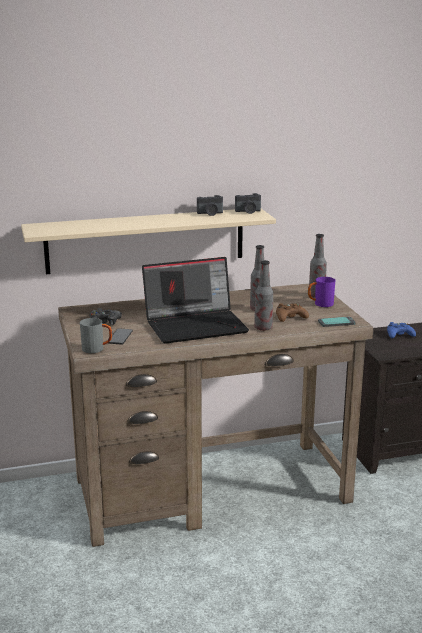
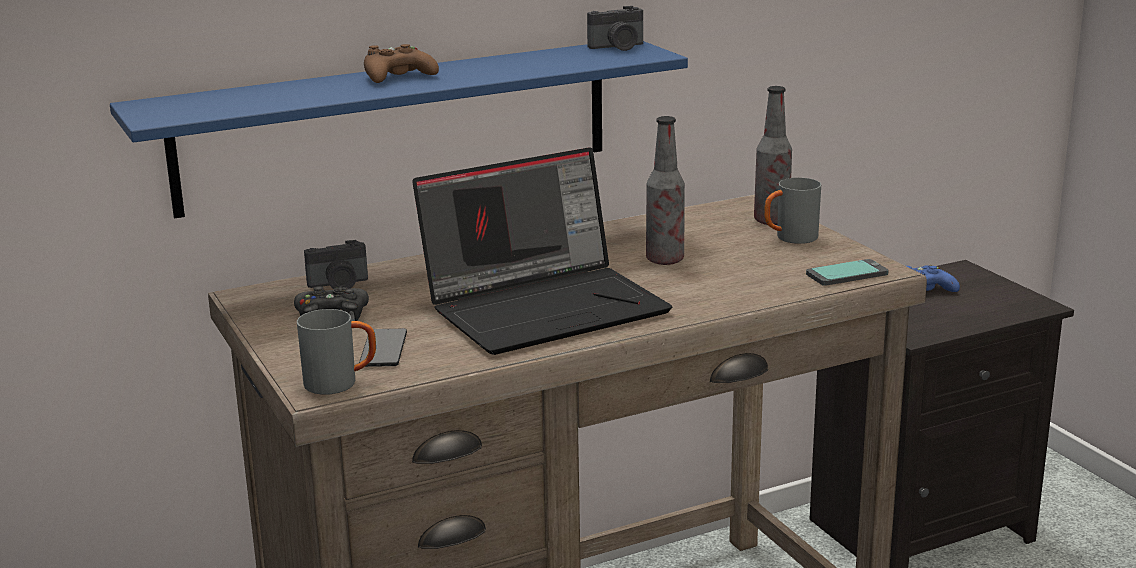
camera: 10 degrees left, 0 degrees up
beige shelf [21,209,276,274] -> blue shelf [110,41,688,219]
camera [197,195,223,216] -> camera moved to [304,240,368,289]
bottle [254,260,273,331] -> none
brown game controller [276,303,309,322] -> brown game controller moved to [364,44,439,83]
purple mug [308,277,335,307] -> grey mug [764,178,821,244]

